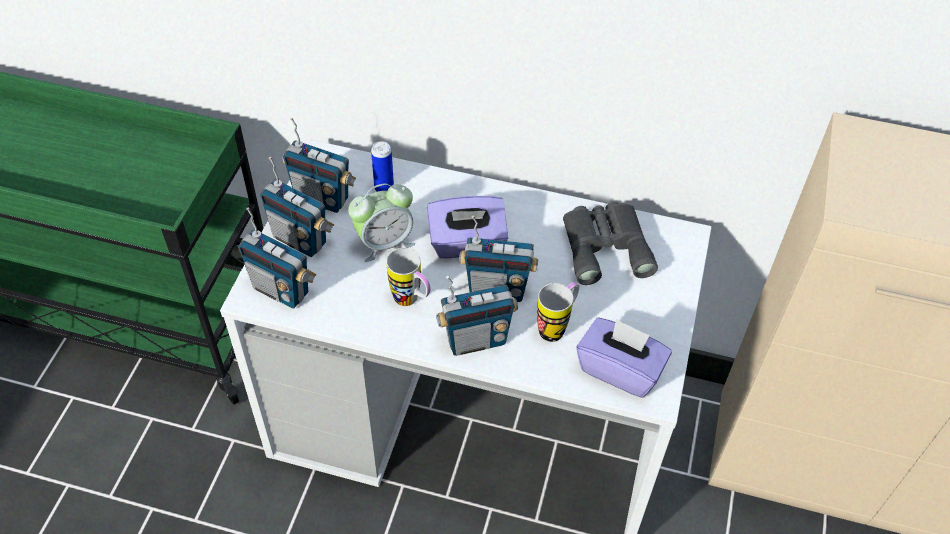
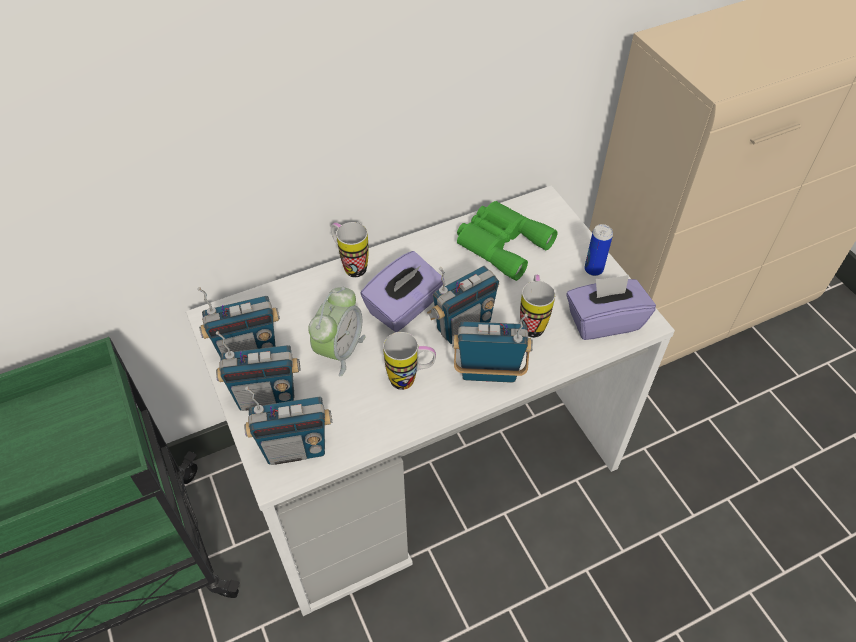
camera: 40 degrees left, 0 degrees up
can [371,141,394,192] -> can moved to [584,224,613,276]
radio [436,276,518,356] -> radio turned 120 degrees counterclockwise [452,314,533,383]
grey binoculars [563,202,658,285] -> green binoculars [457,201,558,281]
none -> mug [331,222,369,277]

